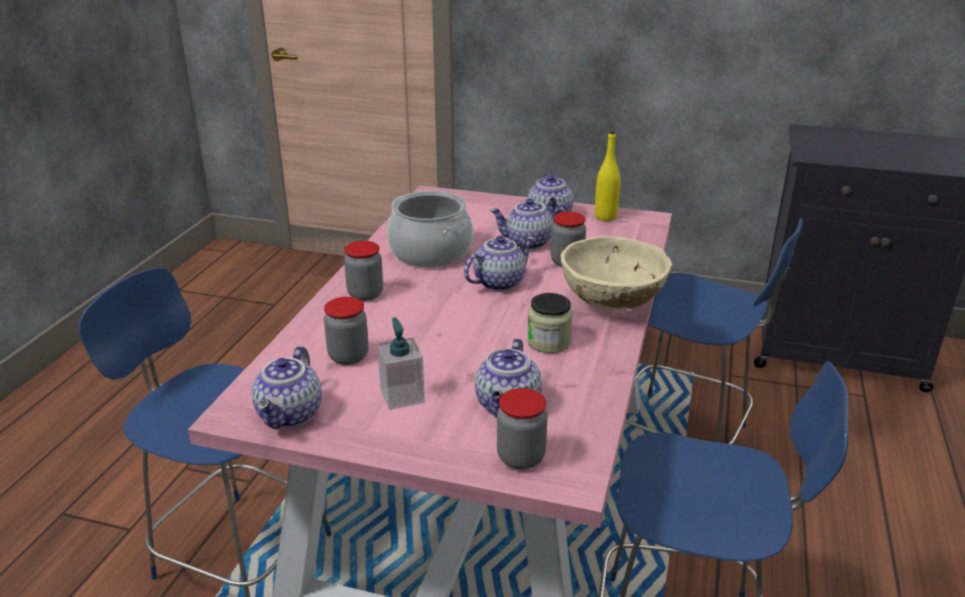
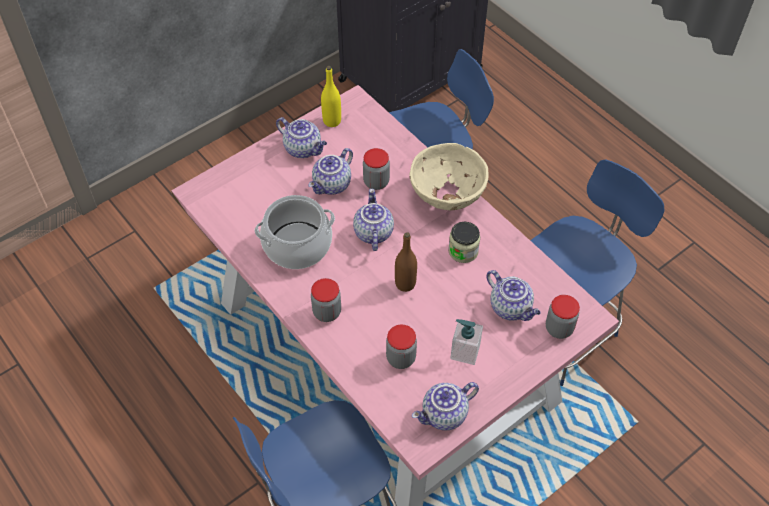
camera: 55 degrees left, 25 degrees up
teapot [252,346,322,429] -> teapot turned 105 degrees clockwise [412,382,479,430]
none -> brown bottle [395,232,417,292]

